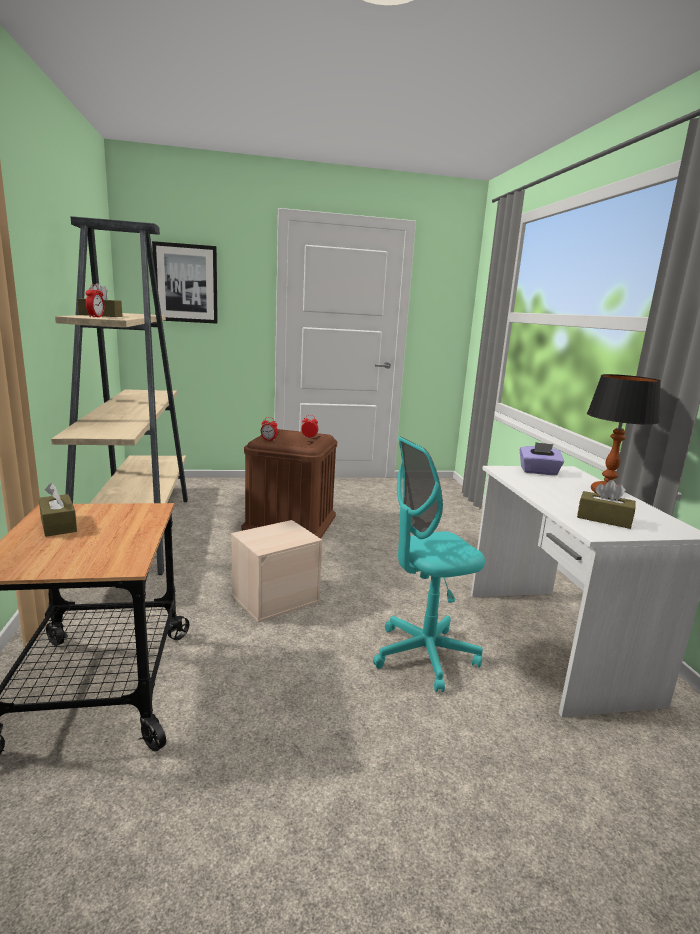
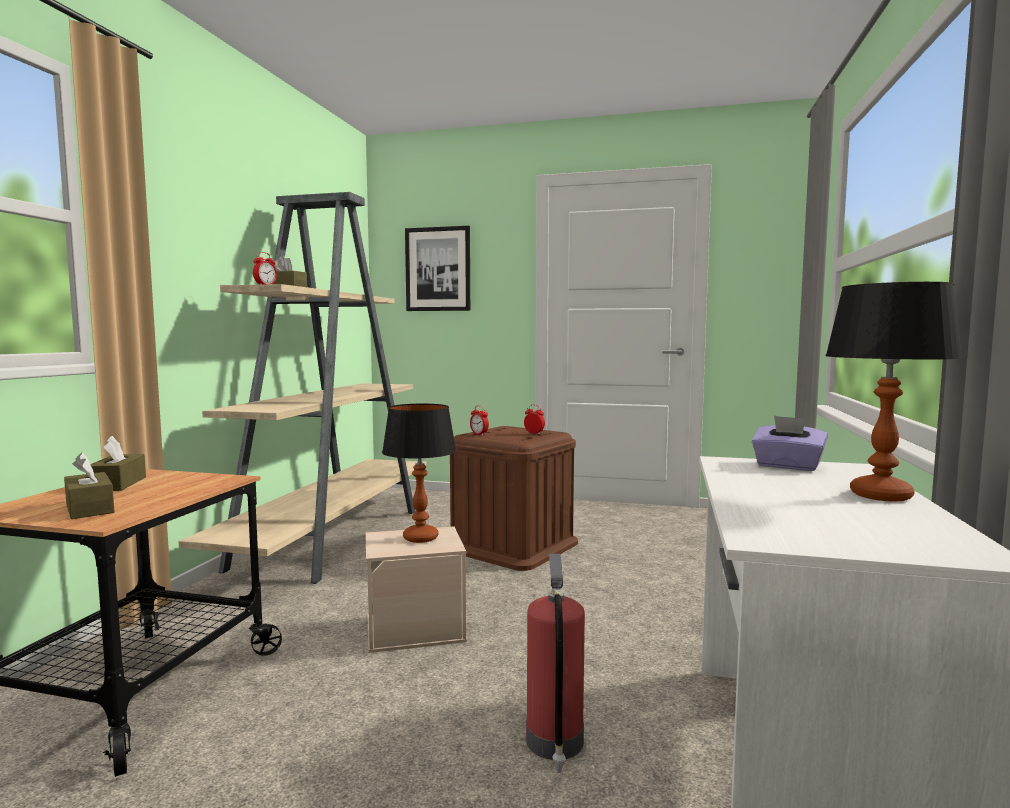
camera: 25 degrees right, 10 degrees down
turquoise office chair [373,436,485,692] -> fire extinguisher [526,554,585,773]
brown tissue box [577,480,636,529] -> brown tissue box moved to [64,453,114,519]
none -> table lamp [382,404,456,543]

